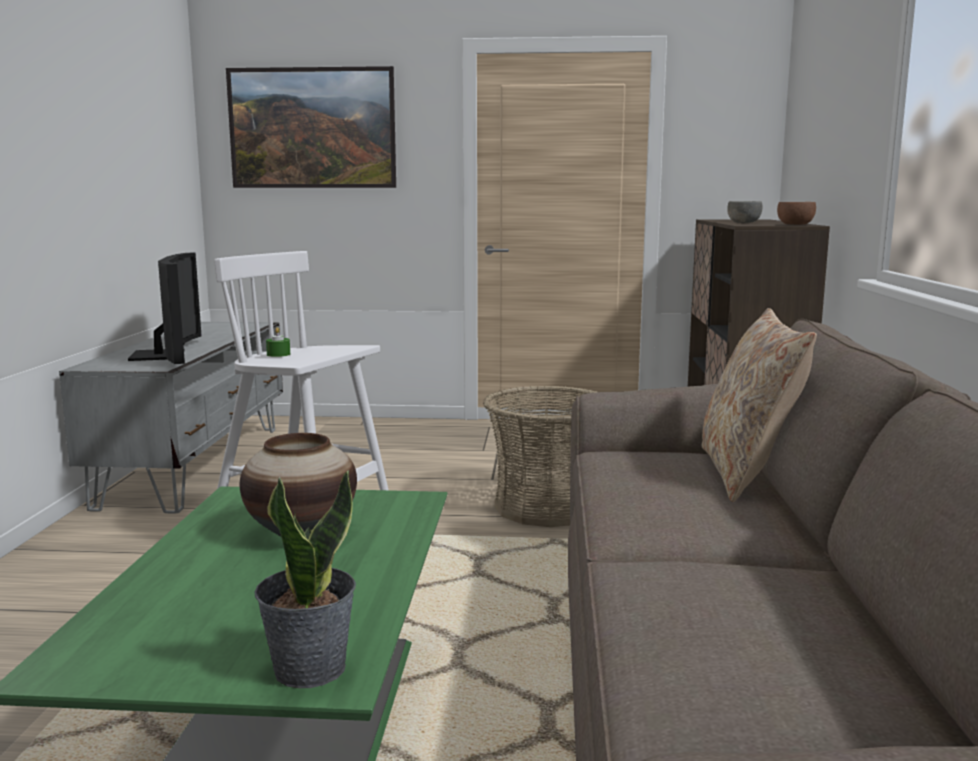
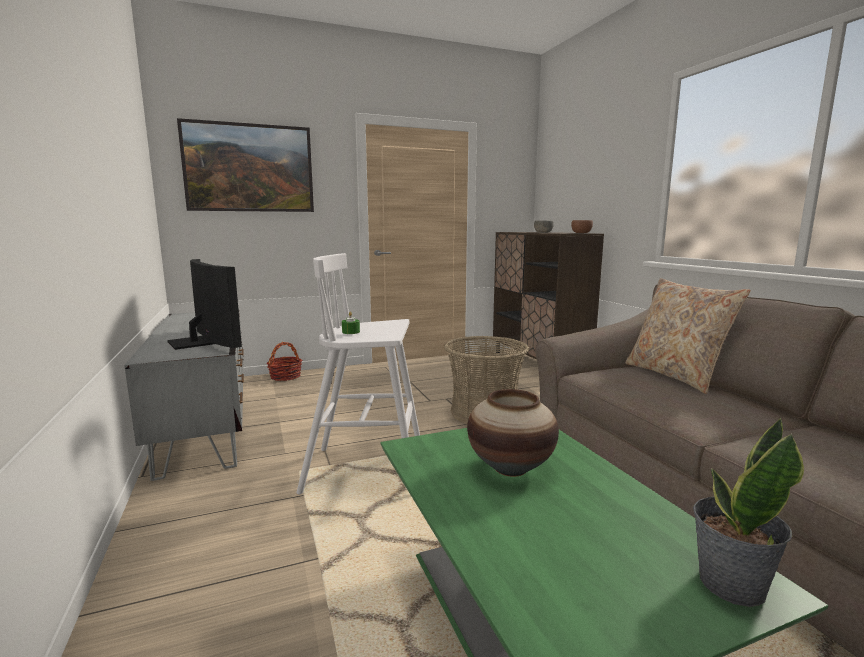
camera: 25 degrees left, 0 degrees up
none -> basket [266,342,302,381]

